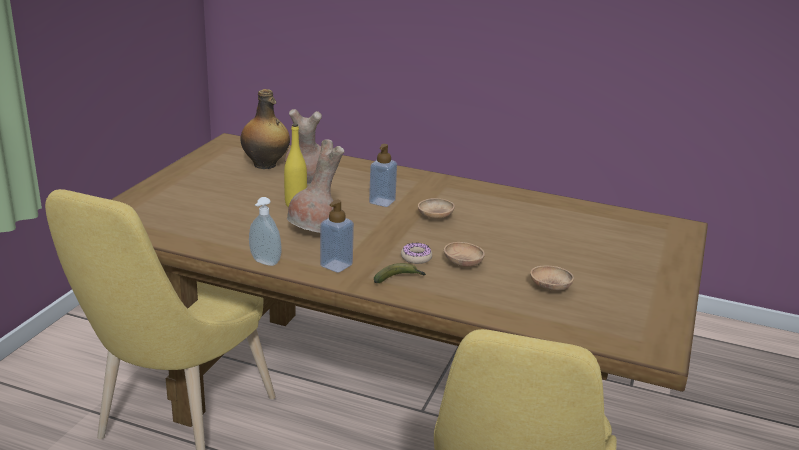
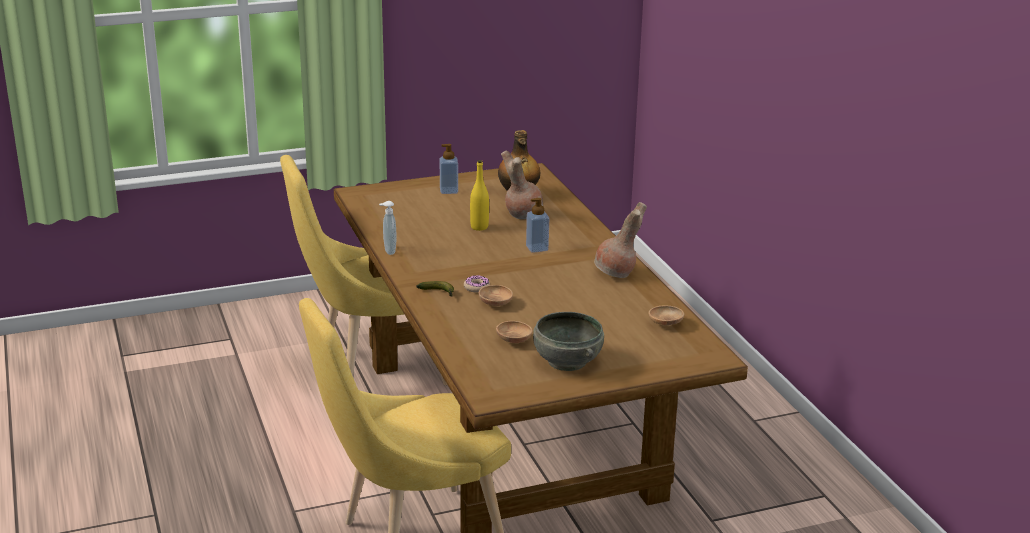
camera: 50 degrees right, 0 degrees up
brown vase [287,139,344,233] -> brown vase moved to [594,202,647,278]
soap dispenser [320,200,354,273] -> soap dispenser moved to [440,144,458,194]
brown bowl [418,198,455,220] -> brown bowl moved to [649,306,684,326]
none -> grey bowl [533,312,604,371]

